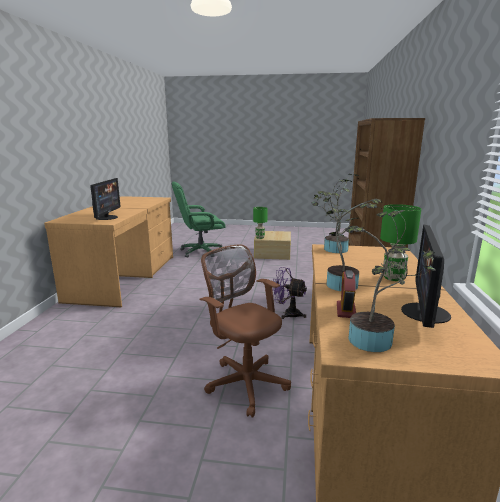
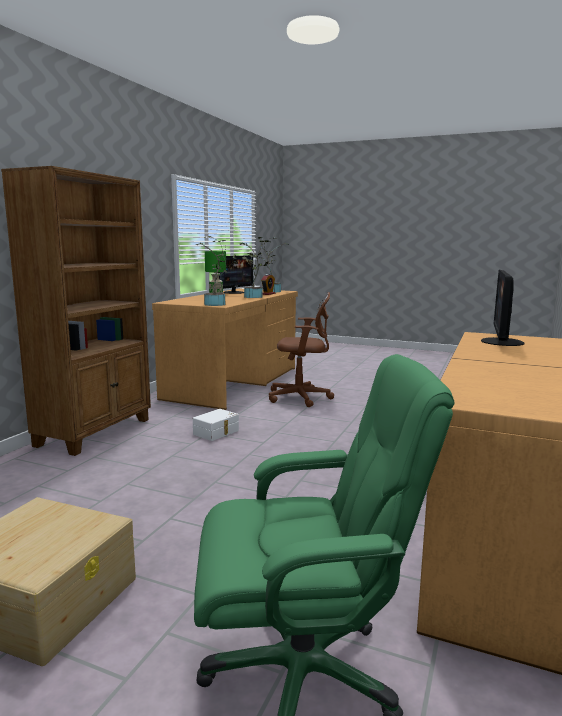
camera: 165 degrees left, 5 degrees down
brown office chair [199,244,291,418] -> brown office chair turned 60 degrees counterclockwise [269,292,334,407]
green table lamp [253,207,268,239] -> none
purple fan [272,267,307,319] -> white storage box [193,409,239,441]

